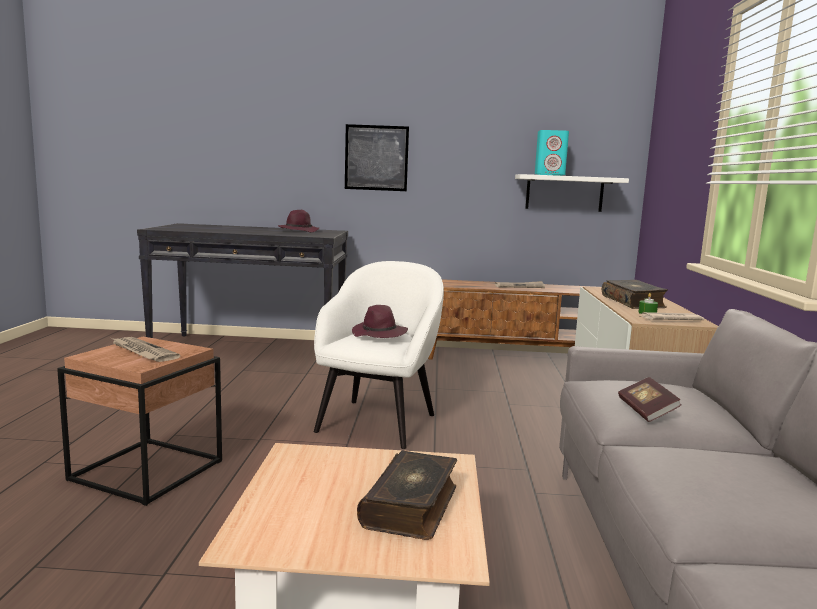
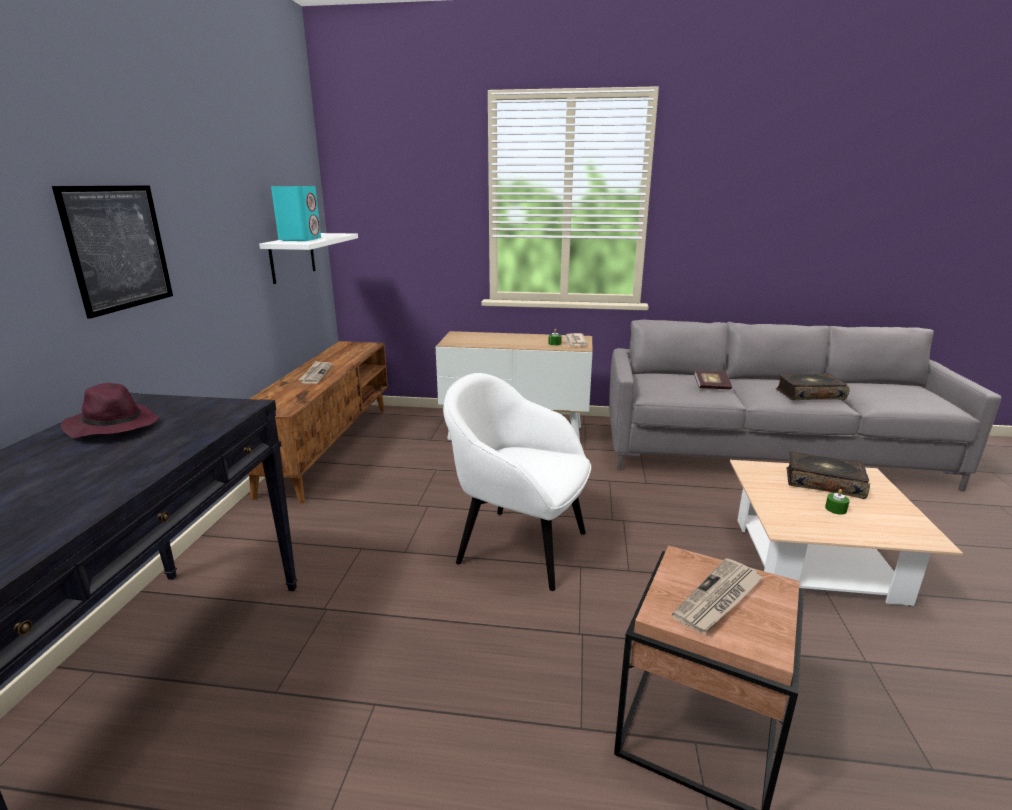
camera: 85 degrees left, 10 degrees up
purple hat [352,305,408,338] -> none
book [602,280,668,309] -> book moved to [775,373,850,400]
none -> green candle [825,489,850,515]

